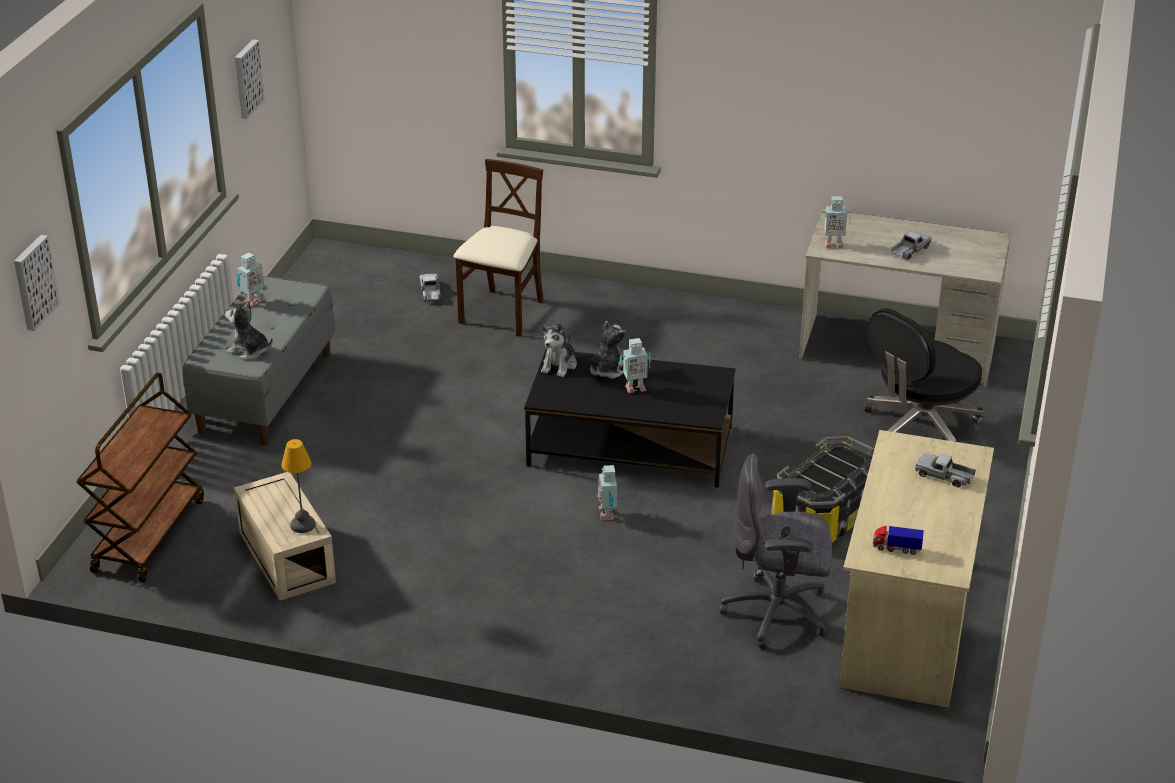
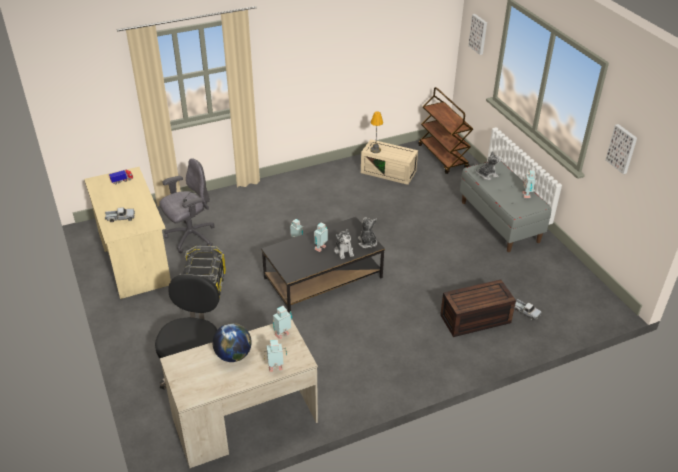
camera: 140 degrees right, 5 degrees up
beige chair [453,159,543,337] -> brown storage box [440,280,516,337]
toy truck [891,231,932,260] -> globe [212,323,252,362]
none -> toy robot [264,340,287,372]

